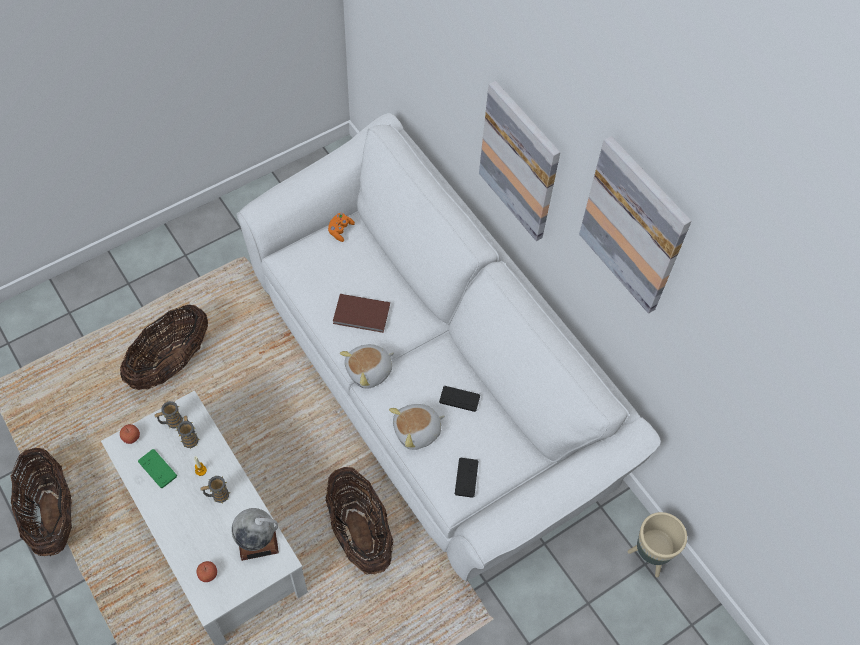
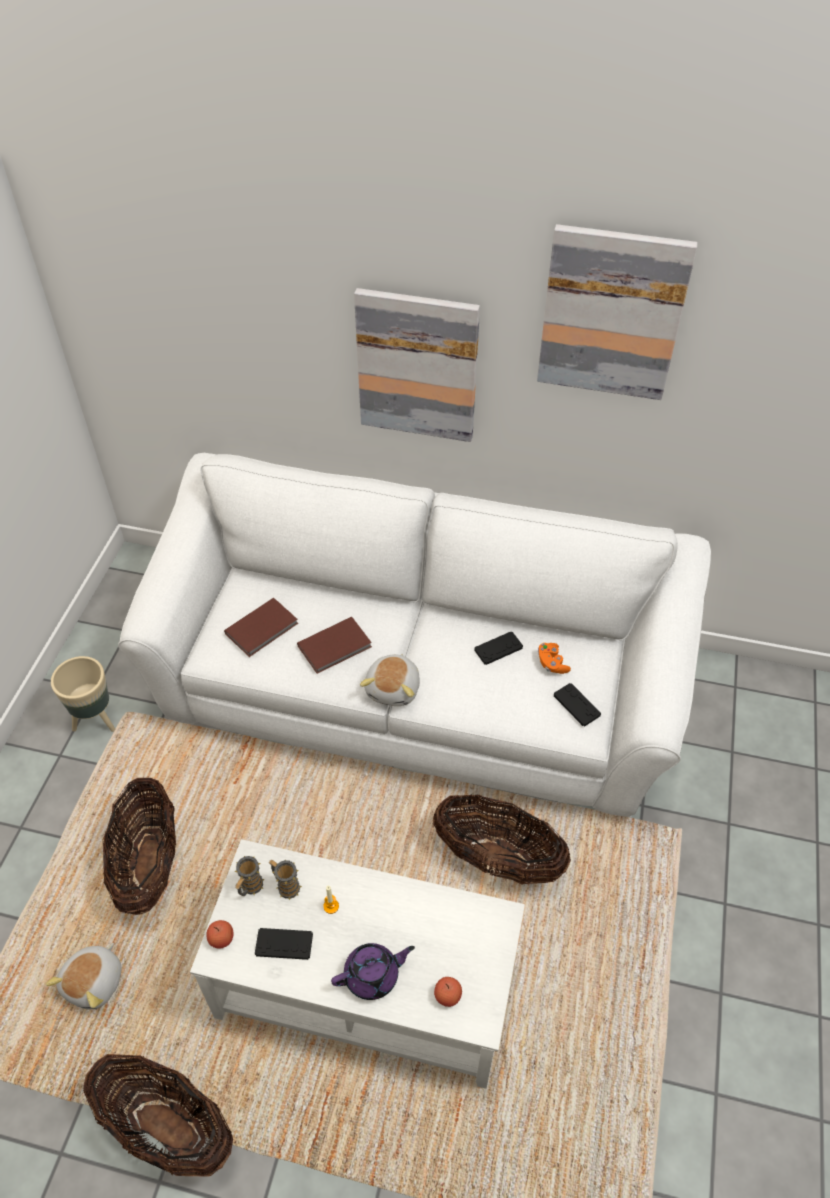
camera: 40 degrees left, 10 degrees down
green game controller [138,449,177,488] -> black game controller [255,928,313,960]
mug [200,475,231,503] -> none
globe [231,508,279,561] -> none
orange game controller [328,213,355,242] -> orange game controller moved to [538,643,571,674]
plush toy [389,404,445,450] -> plush toy moved to [46,943,122,1009]
beige planter [628,512,687,577] -> beige planter moved to [51,656,115,732]
none -> brown book [224,598,298,657]
none -> purple teapot [331,943,415,1000]

